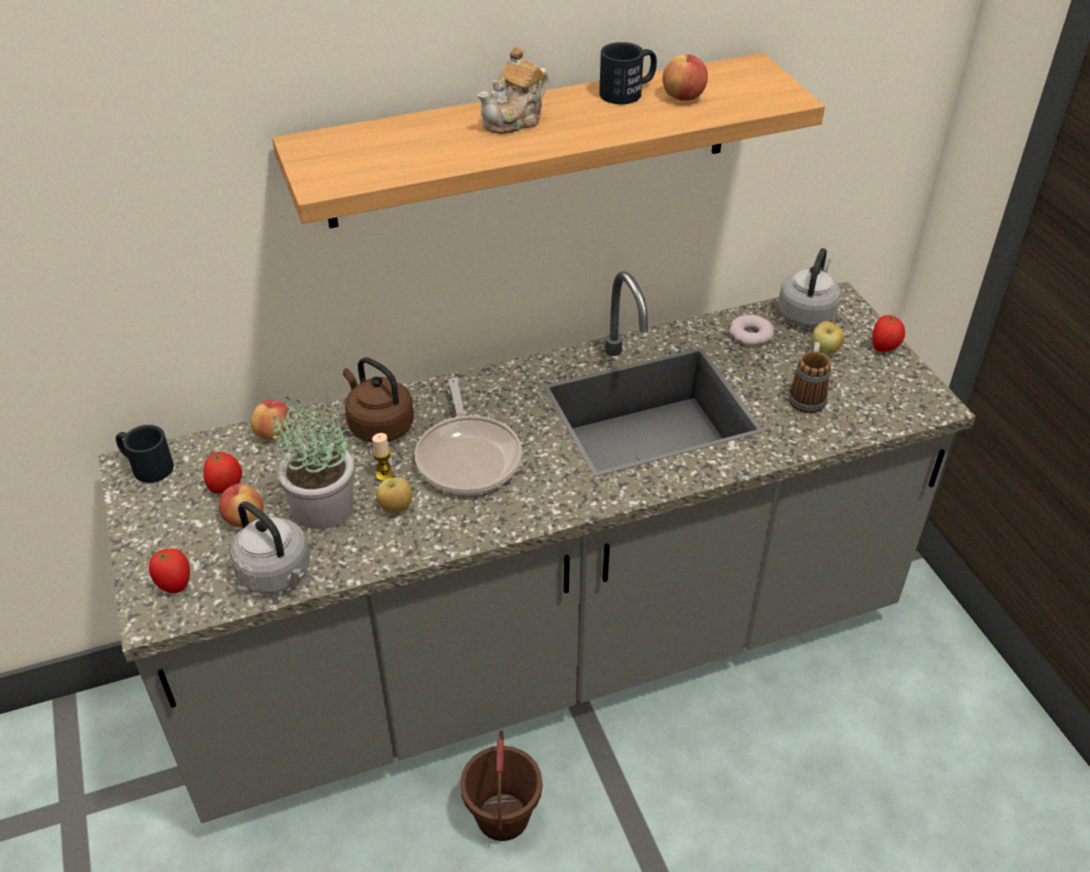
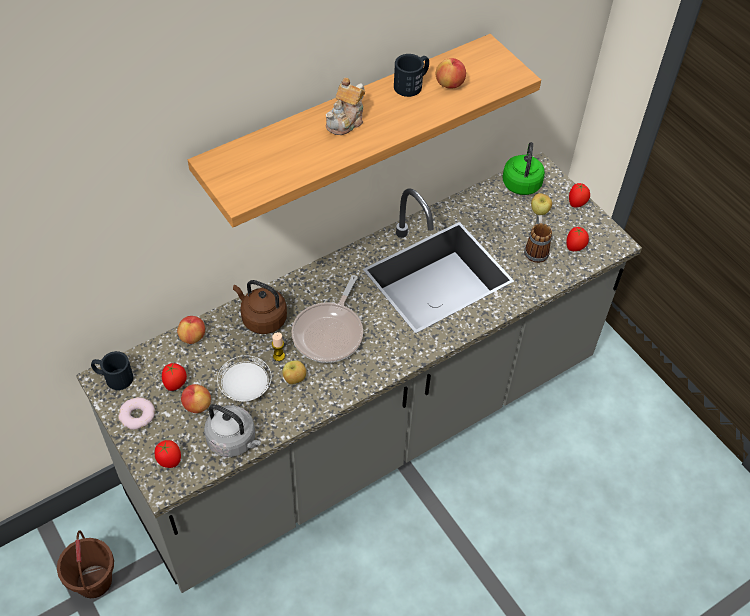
camera: 15 degrees left, 10 degrees up
potted plant [273,396,354,529] -> white plate [217,356,271,402]
frying pan [415,378,522,495] -> frying pan turned 45 degrees clockwise [291,275,363,363]
brown bucket [460,730,542,841] -> brown bucket moved to [57,531,114,598]
donut [729,315,774,346] -> donut moved to [118,397,155,430]
grey kettle [778,248,841,327] -> green kettle [503,142,545,195]
none -> tomato [566,227,589,251]

